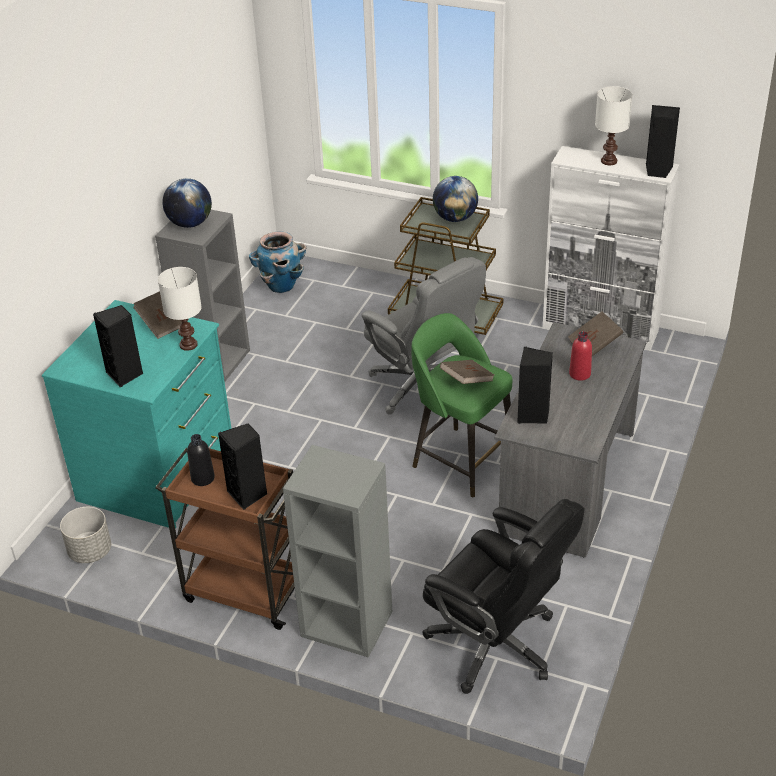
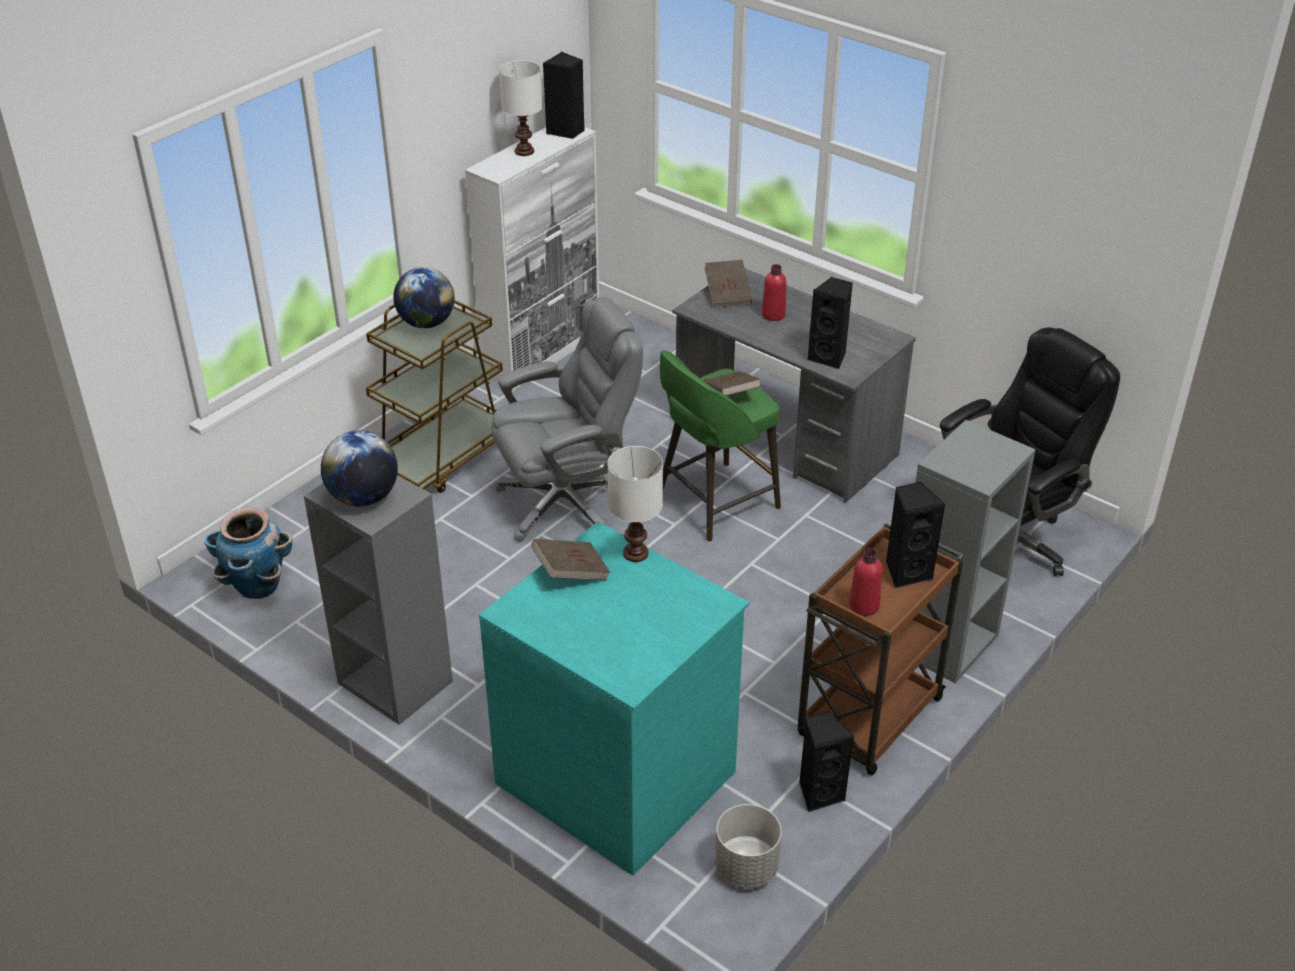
camera: 75 degrees left, 0 degrees up
black speaker [93,305,143,387] -> black speaker moved to [799,711,854,812]
black bottle [187,434,215,486] -> red bottle [849,548,883,616]

